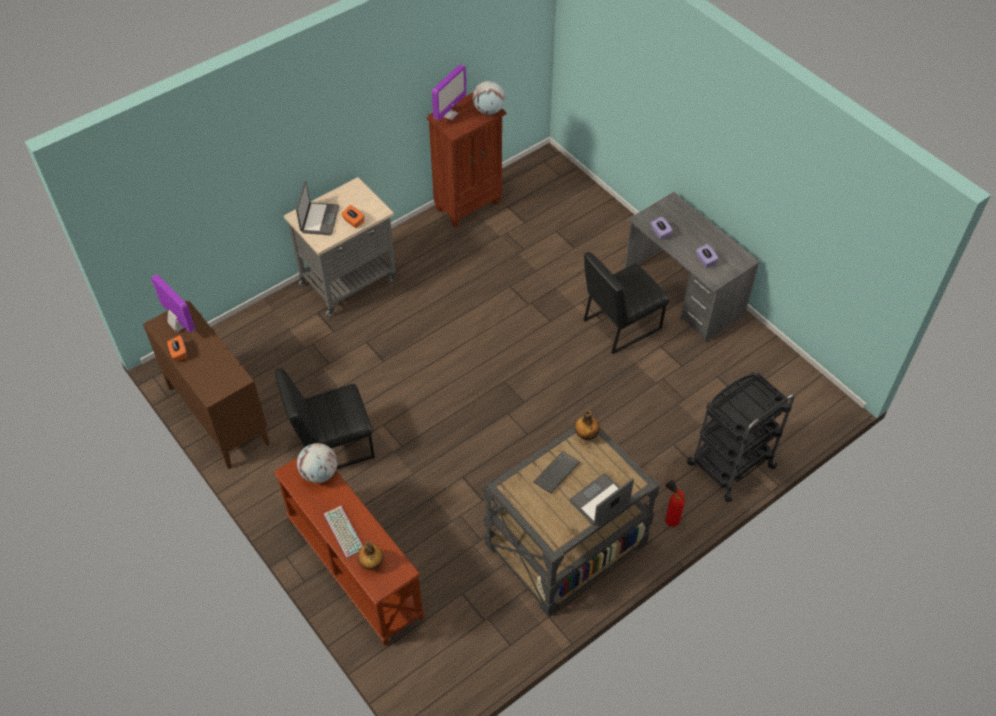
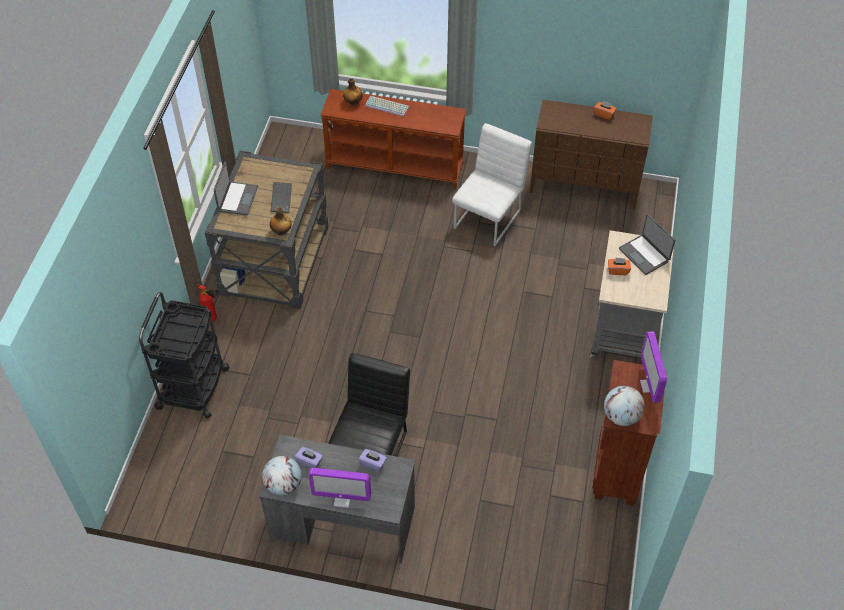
camera: 140 degrees right, 0 degrees up
monitor [151,274,195,333] -> monitor moved to [308,468,371,508]
black chair [275,368,375,469] -> white chair [452,123,532,246]
globe [297,443,337,483] -> globe moved to [262,456,302,496]

